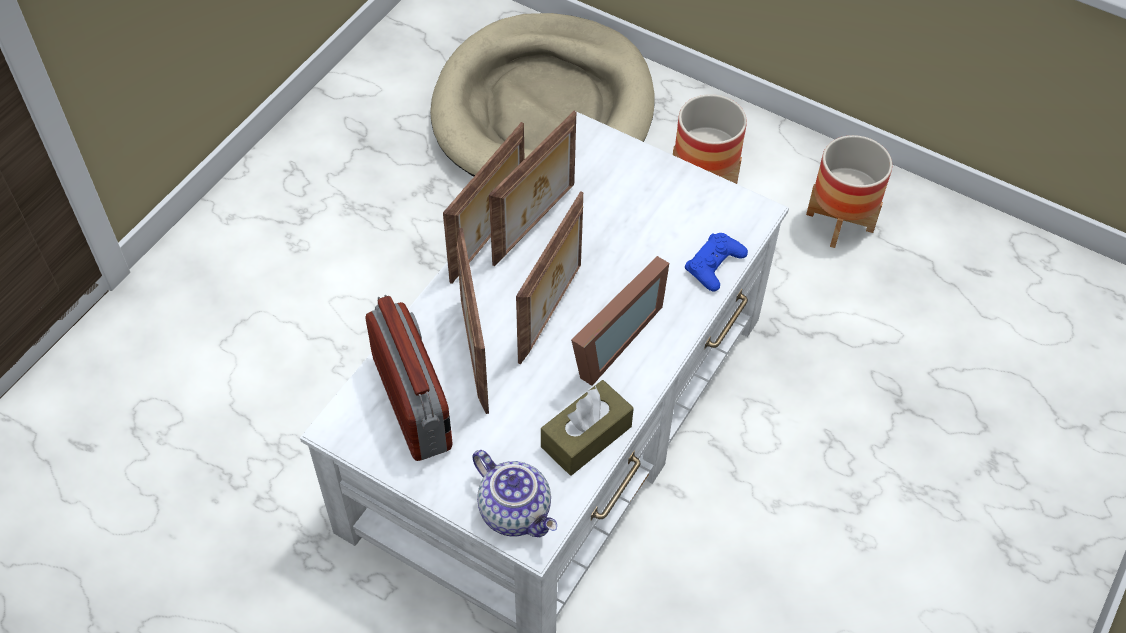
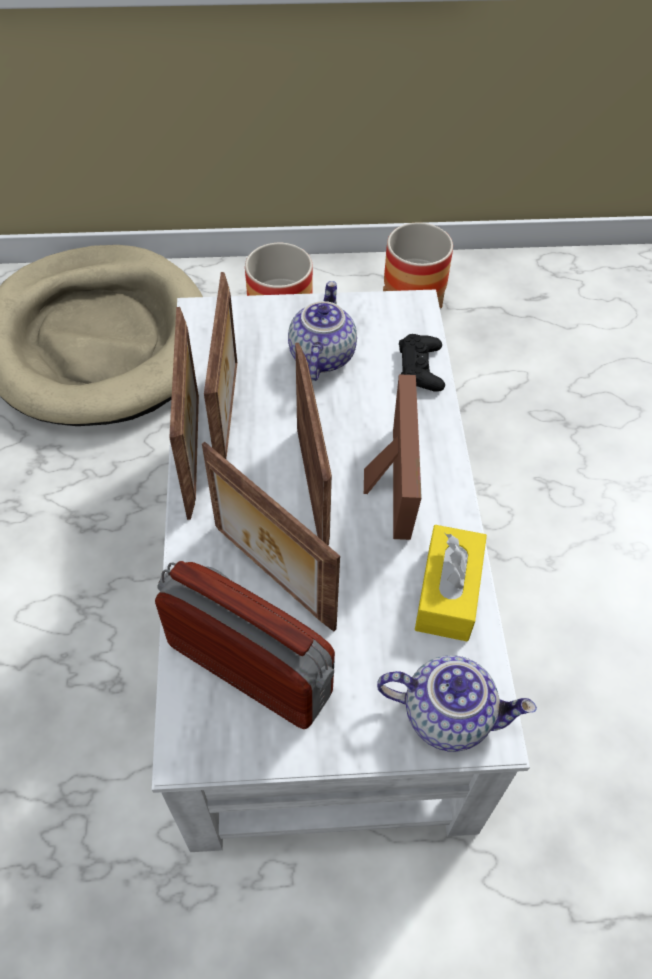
camera: 35 degrees left, 0 degrees up
brown tissue box [541,380,634,476] -> yellow tissue box [415,525,487,641]
blue game controller [685,233,748,292] -> black game controller [399,334,445,392]
none -> teapot [288,281,357,381]

